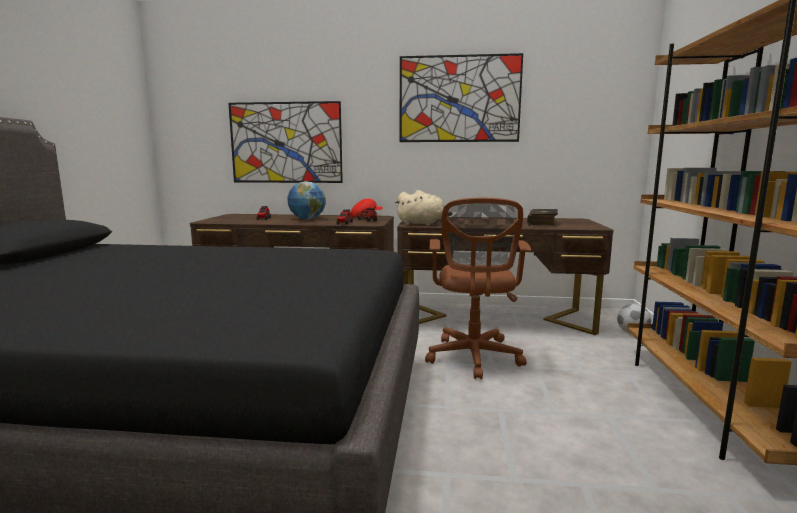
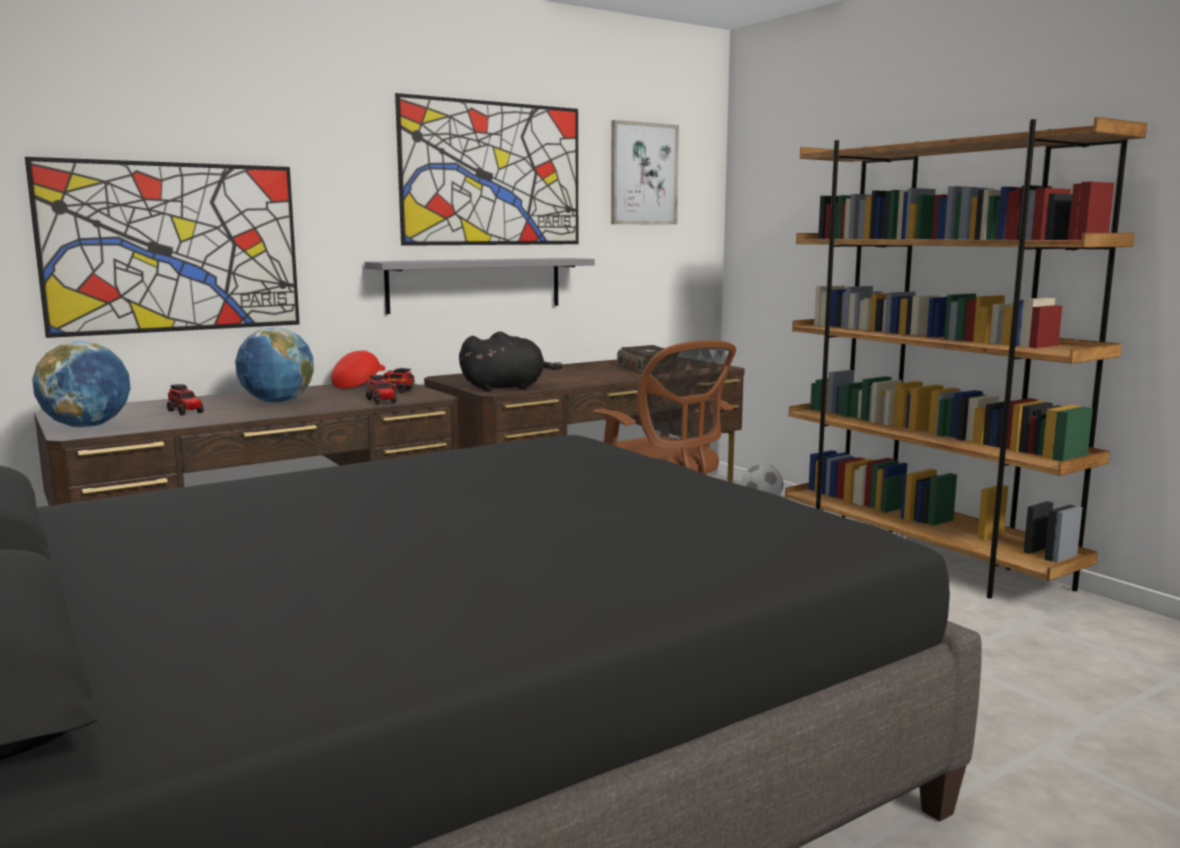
camera: 40 degrees left, 0 degrees up
beige plush toy [395,190,453,226] -> black plush toy [459,331,563,391]
none -> globe [32,341,130,427]
none -> grey shelf [365,258,595,314]
none -> picture [611,120,679,225]

